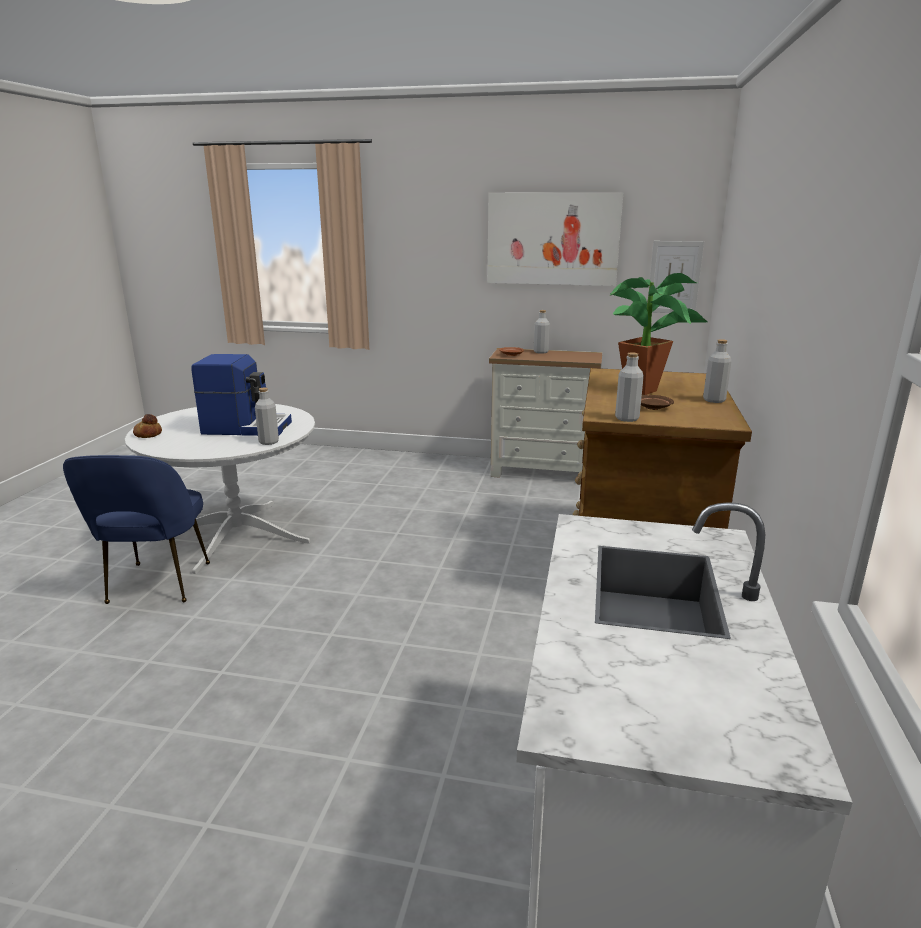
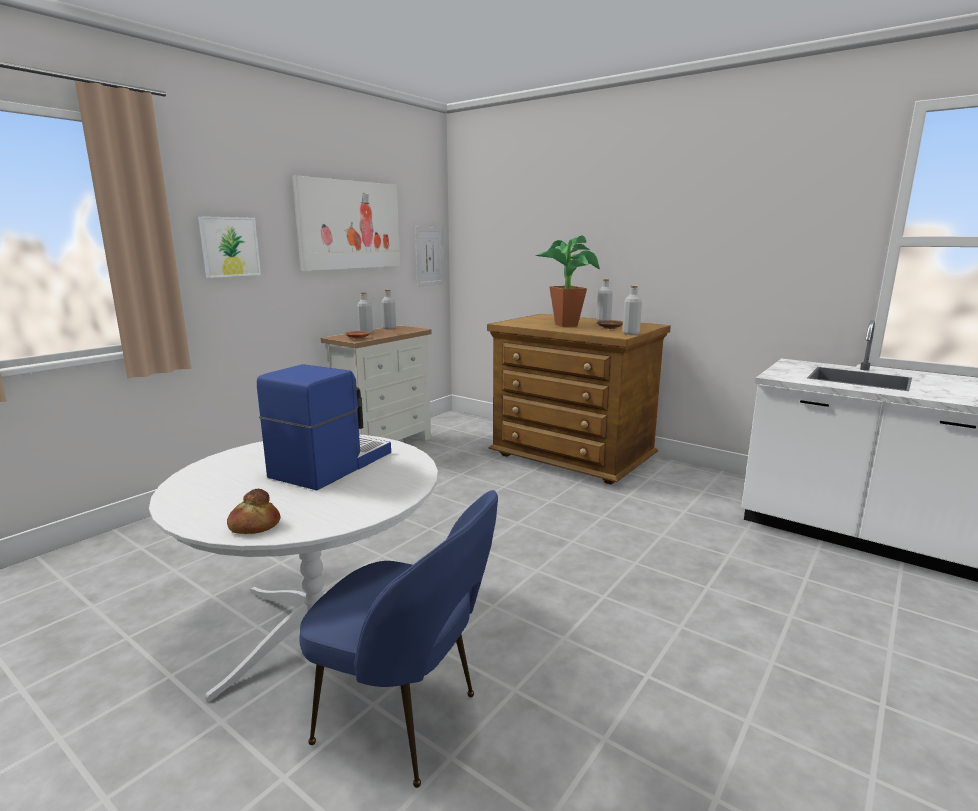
camera: 65 degrees left, 5 degrees down
grey bottle [255,388,279,445] -> grey bottle moved to [381,289,396,329]
none -> picture [198,216,261,278]

